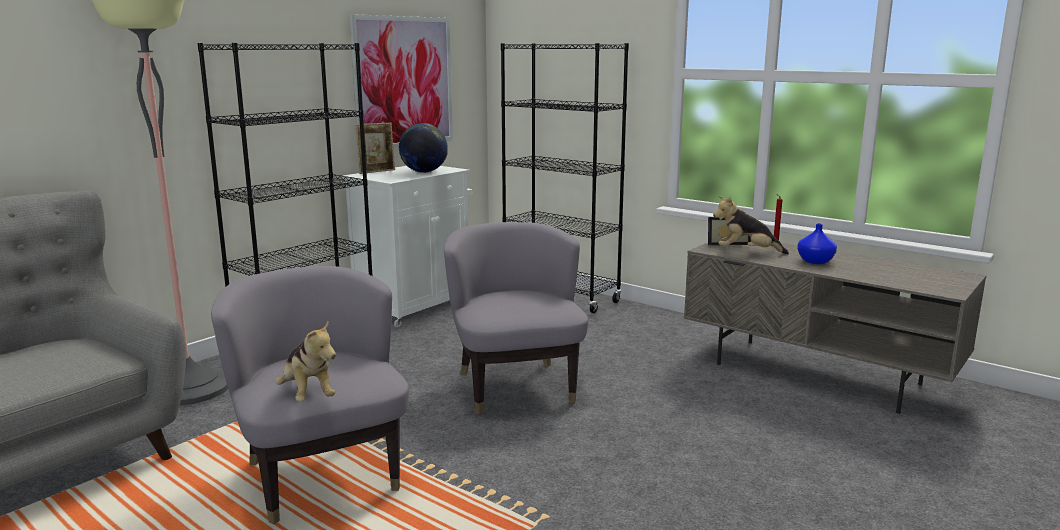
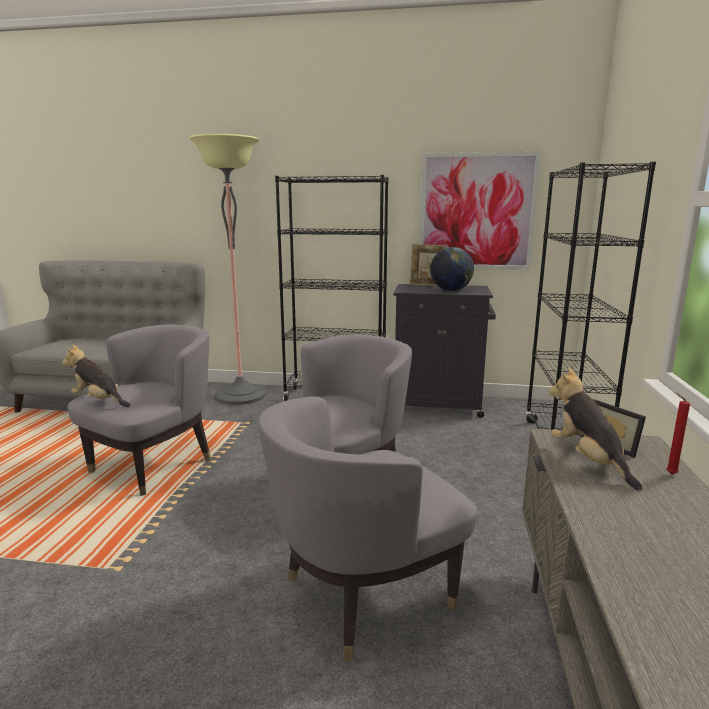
camera: 60 degrees right, 0 degrees up
plush toy [275,320,336,401] -> plush toy turned 90 degrees clockwise [62,344,130,407]
white cabinet [342,166,472,328] -> black cabinet [393,284,496,418]
blue vase [797,223,837,264] -> none
none -> grey armchair [258,396,477,662]

